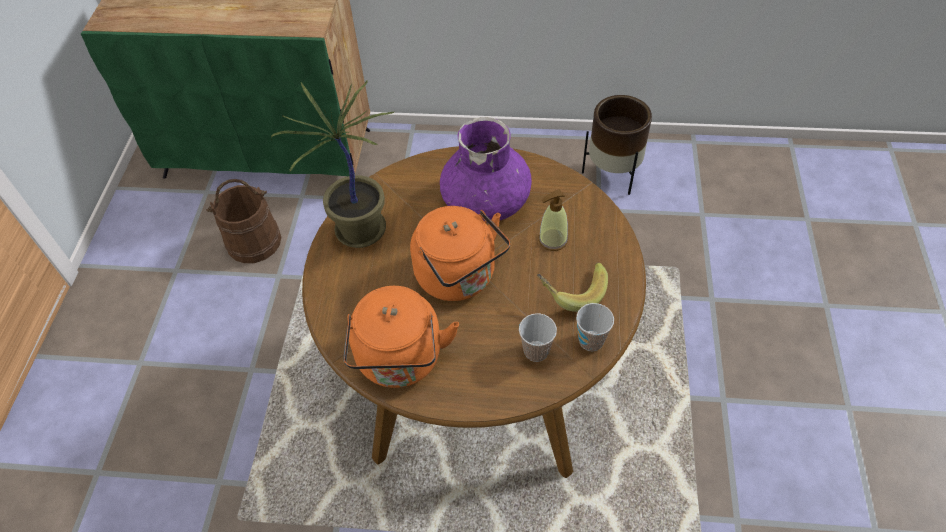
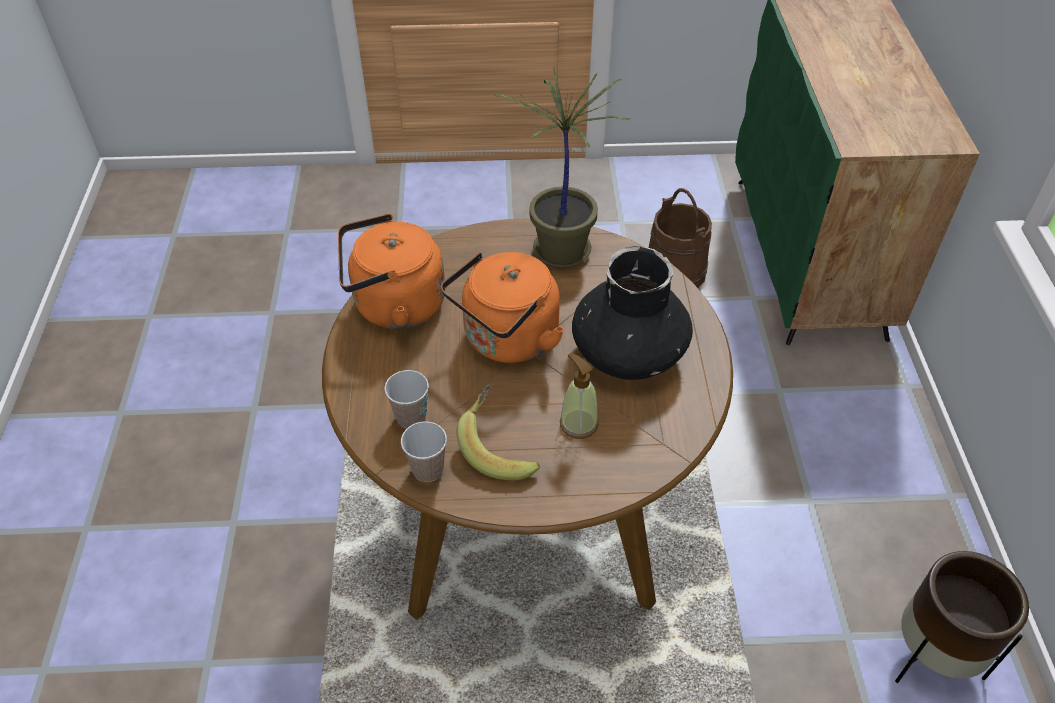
camera: 80 degrees right, 5 degrees down
purple vase [440,117,532,222] -> black vase [572,246,693,380]

